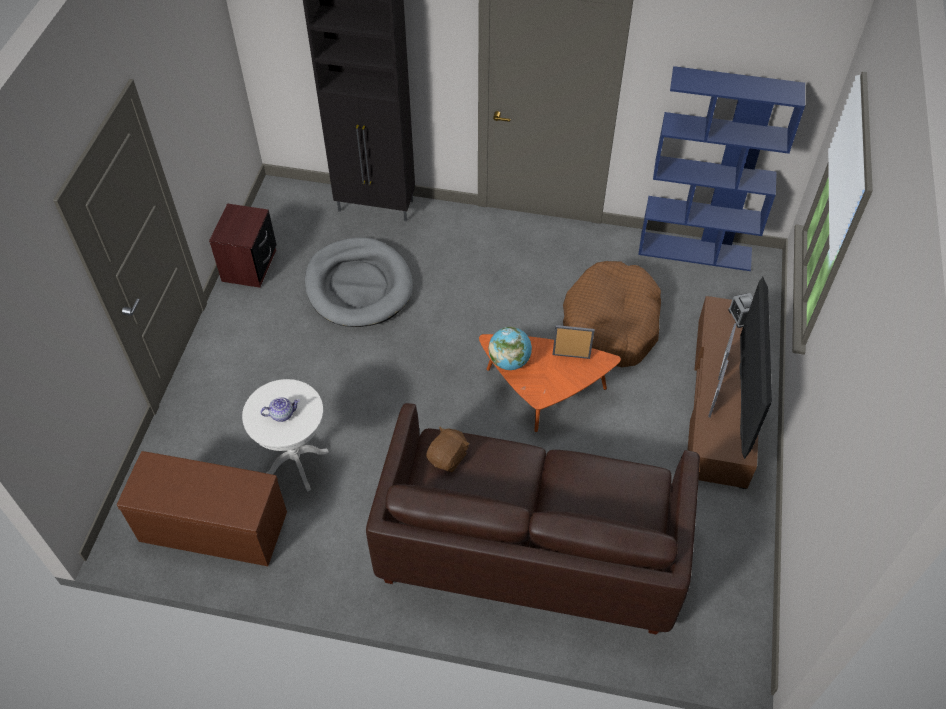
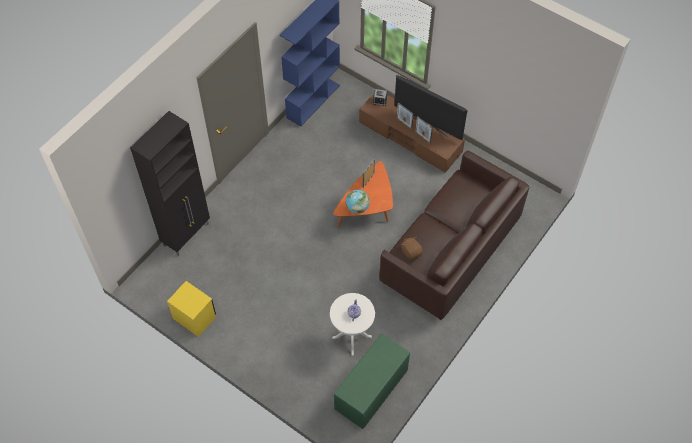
camera: 65 degrees left, 5 degrees up
brown bench [117,451,287,566] -> green bench [334,334,410,429]
brown nightstand [209,203,276,288] -> yellow nightstand [167,281,216,337]
grey dog bed [305,237,413,327] -> none
brown dog bed [563,261,661,367] -> none

